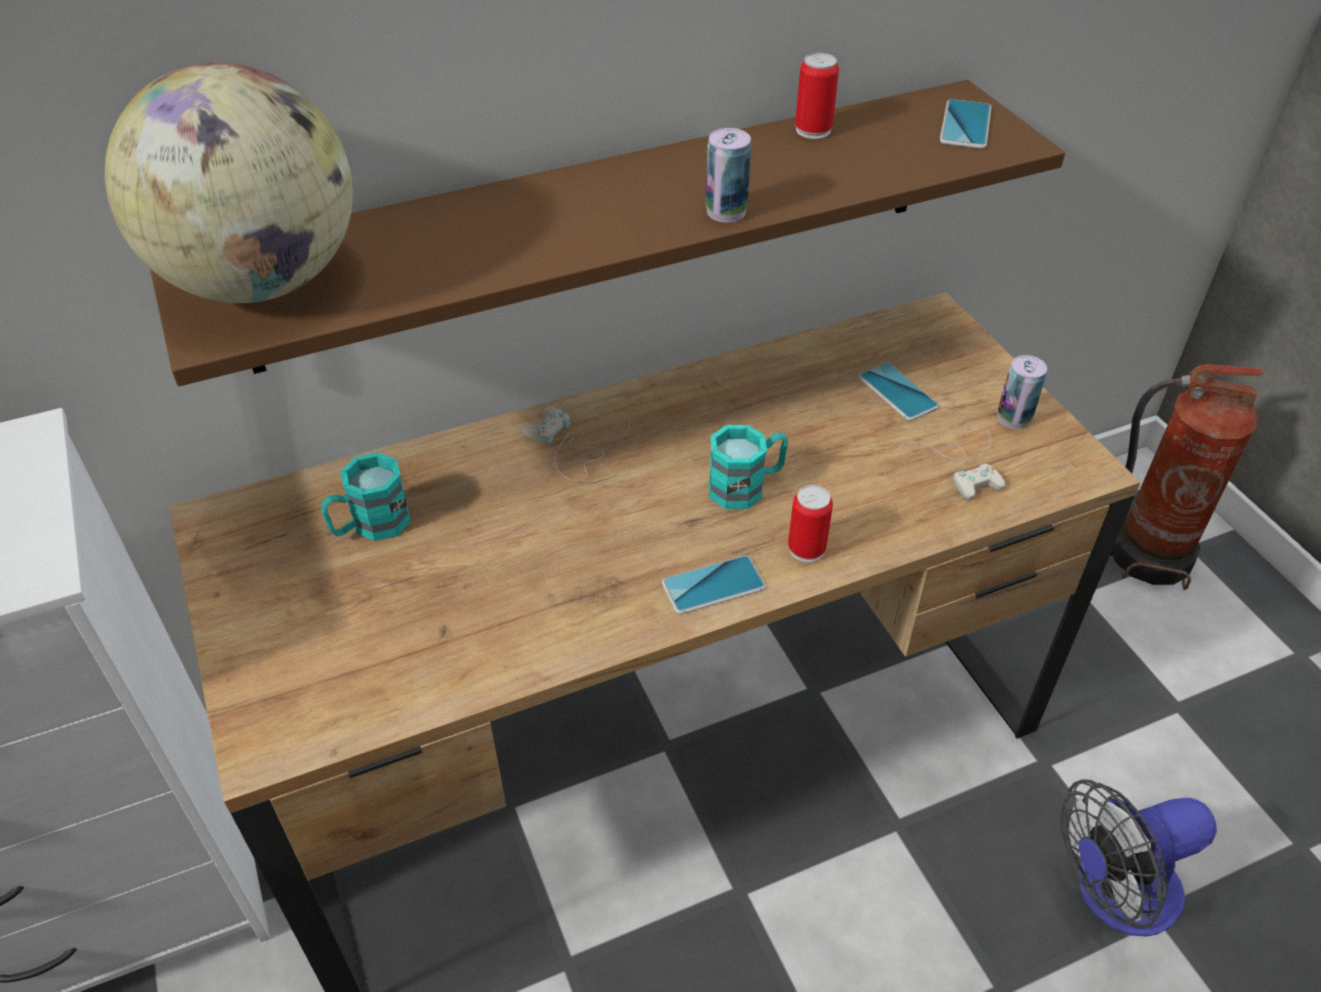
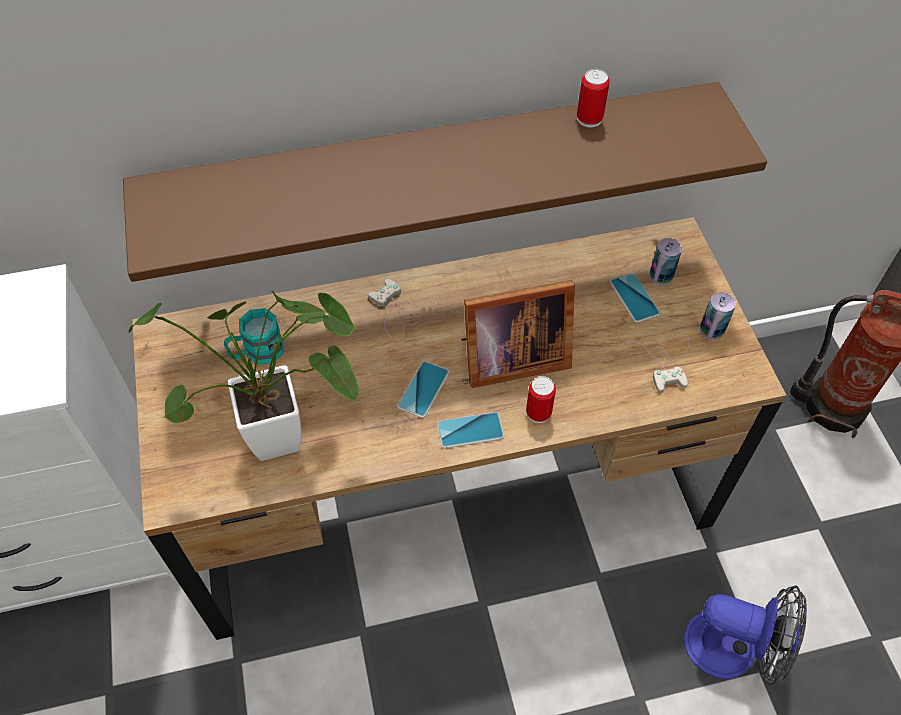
camera: 10 degrees right, 10 degrees up
globe [105,62,353,303] -> none
can [706,128,751,222] -> can moved to [650,238,682,286]
turquoise mug [708,425,788,509] -> picture frame [461,280,575,388]
phone [940,99,992,149] -> phone moved to [397,361,449,418]
fan [1060,779,1217,937] -> fan turned 150 degrees counterclockwise [684,585,807,685]
none -> potted plant [128,290,359,461]

